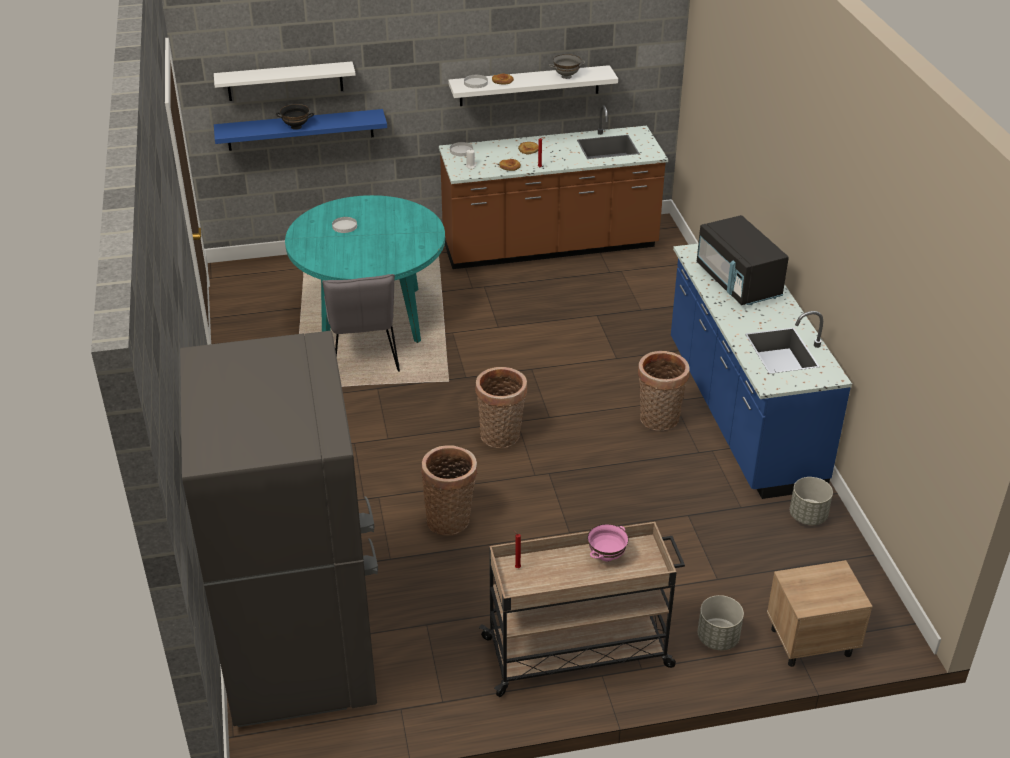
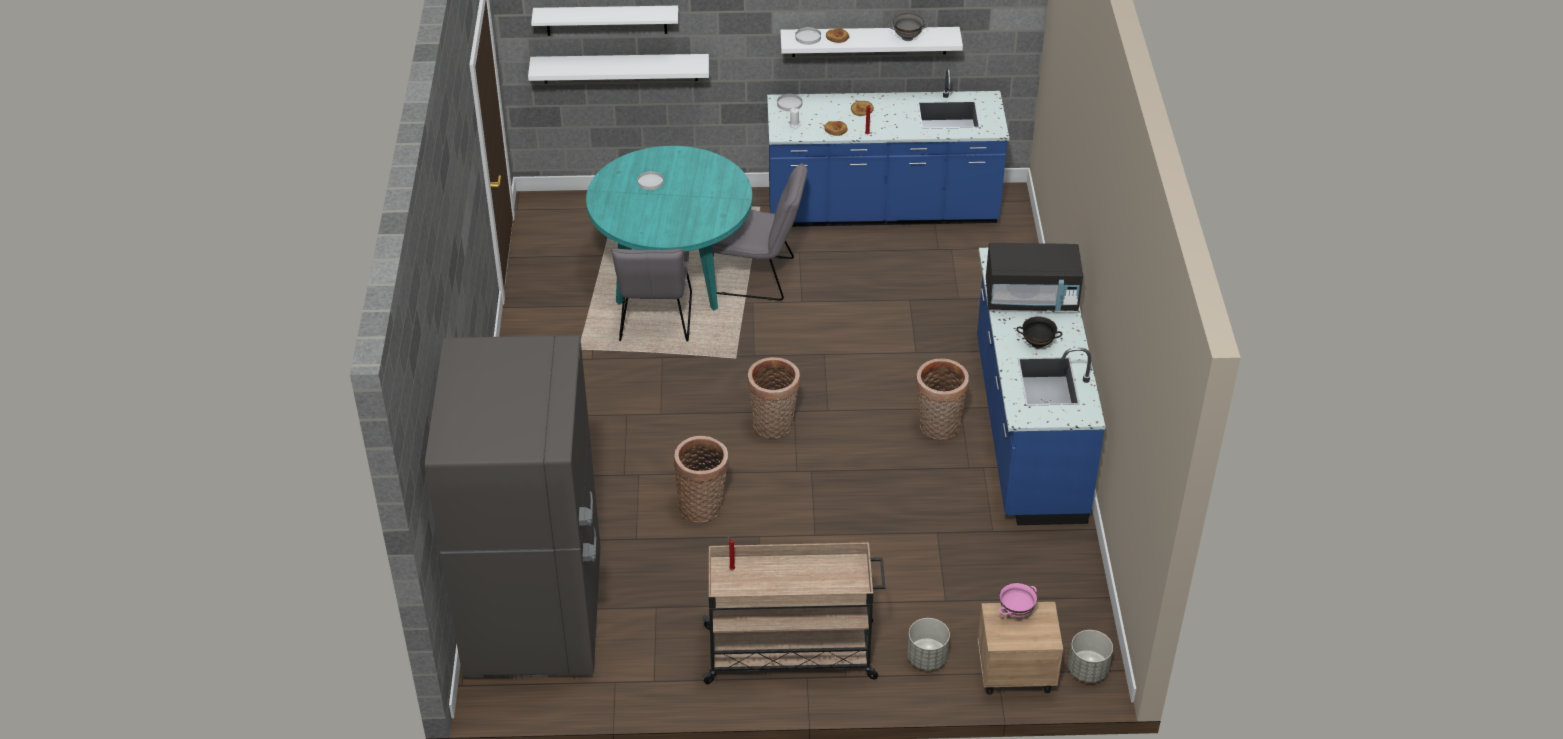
camera: 10 degrees right, 5 degrees up
blue shelf [214,109,387,151] -> white shelf [528,54,709,84]
black bowl [276,104,314,130] -> black bowl moved to [1016,316,1062,348]
brown counter [439,105,668,269] -> blue counter [767,69,1009,227]
pink bowl [588,524,629,562] -> pink bowl moved to [999,582,1037,618]
black microwave [697,215,789,305] -> black microwave turned 75 degrees counterclockwise [986,243,1083,311]
grey planter [790,477,833,525] -> grey planter moved to [1068,630,1113,683]
none -> grey chair [712,163,808,301]

